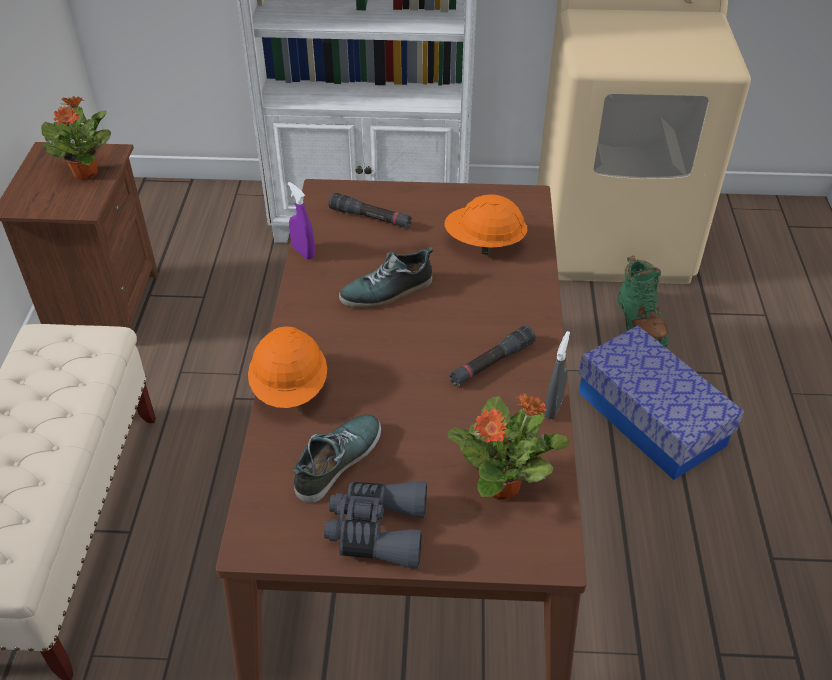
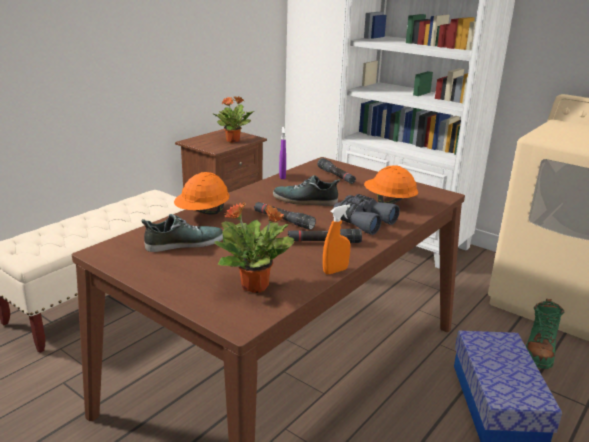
camera: 35 degrees right, 20 degrees down
grey binoculars [324,481,427,568] -> grey binoculars moved to [333,194,400,235]
grey spray bottle [544,331,570,419] -> orange spray bottle [323,205,350,274]
none -> black flashlight [254,202,316,230]

